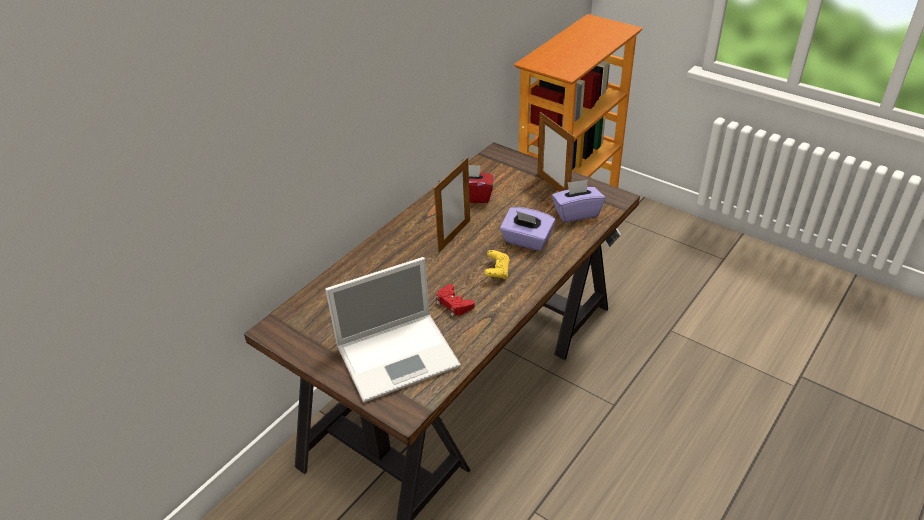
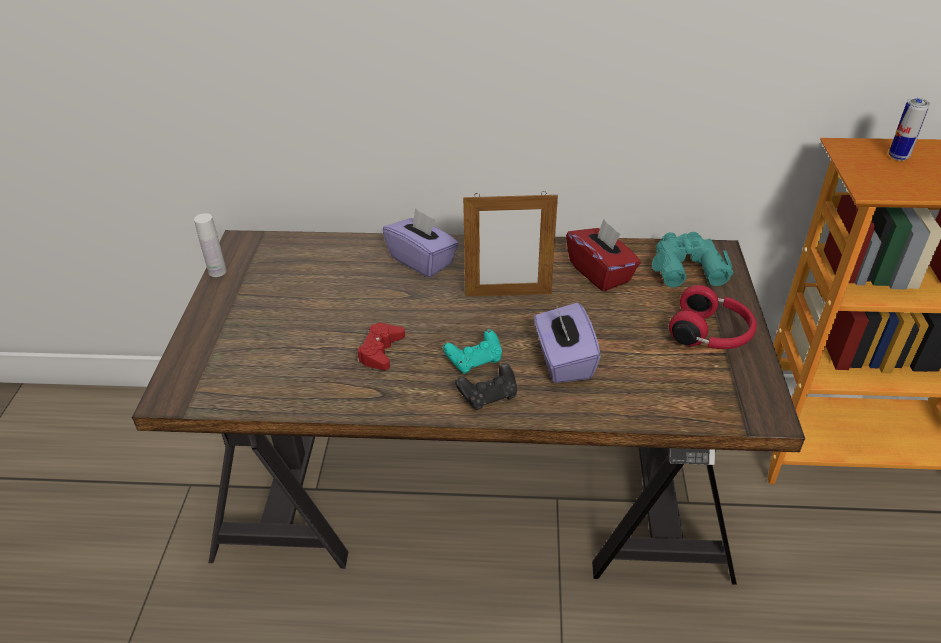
camera: 55 degrees right, 0 degrees up
laptop [325,257,461,403] -> none
yellow game controller [484,250,510,279] -> turquoise game controller [443,329,502,374]
picture frame [537,112,574,192] -> red headphones [669,285,757,349]
purple tissue box [552,180,605,222] -> purple tissue box moved to [382,208,459,278]
none -> white bottle [194,213,227,277]
none -> black game controller [455,363,517,410]
none -> turquoise binoculars [652,232,733,287]
none -> can [889,98,930,161]

